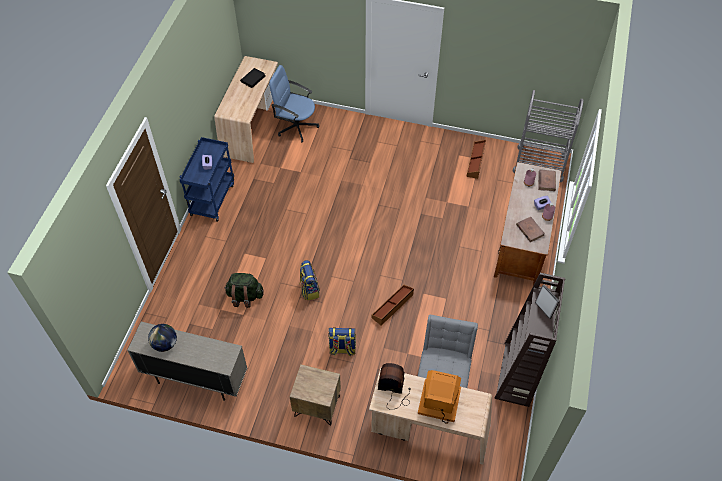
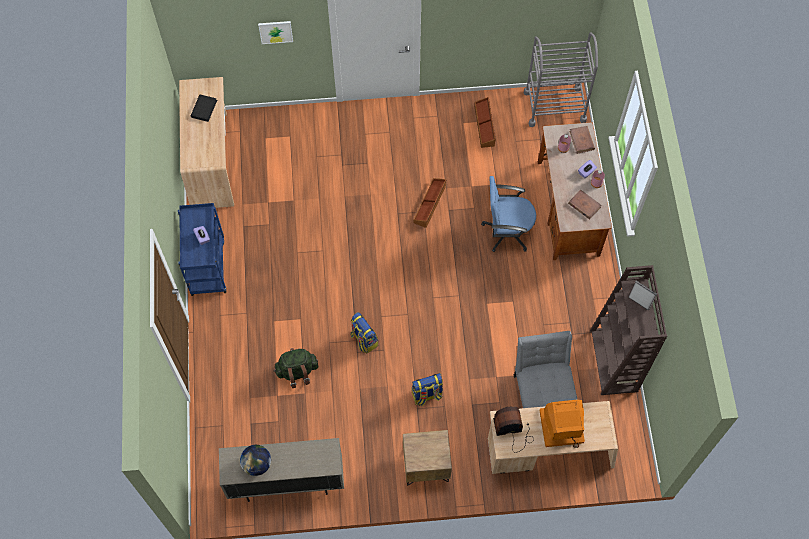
camera: 20 degrees left, 10 degrees up
blue office chair [269,65,319,142] -> blue office chair moved to [481,176,536,252]
brown storage box [371,285,414,326] -> brown storage box moved to [413,178,447,228]
none -> picture [258,21,293,44]

